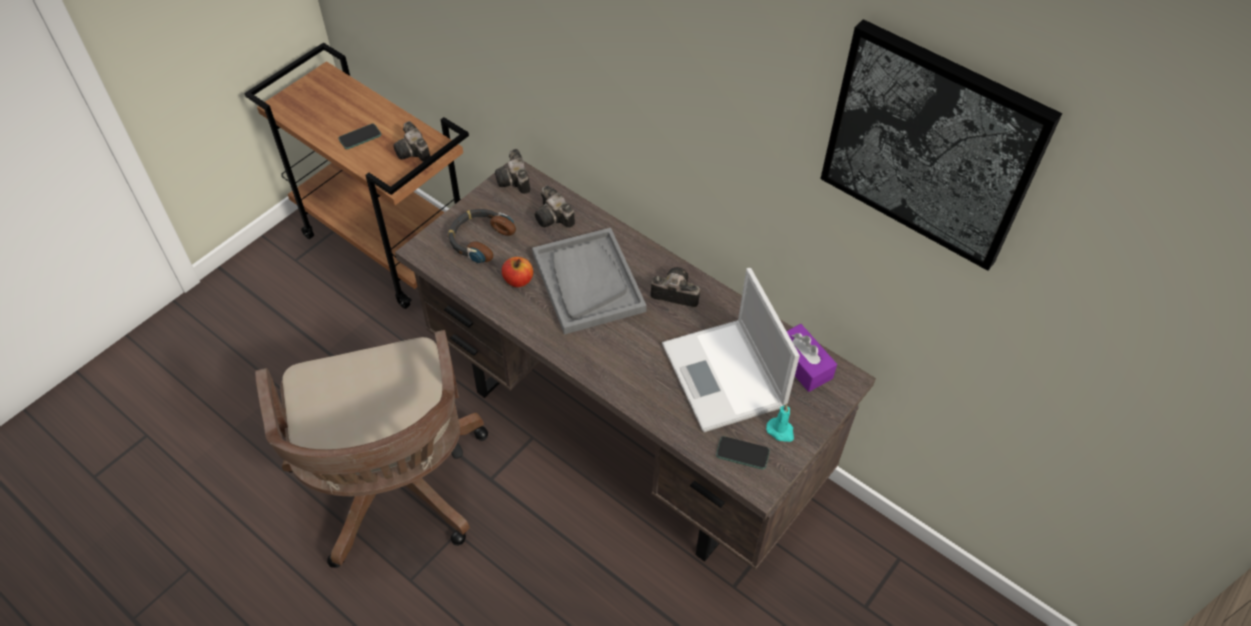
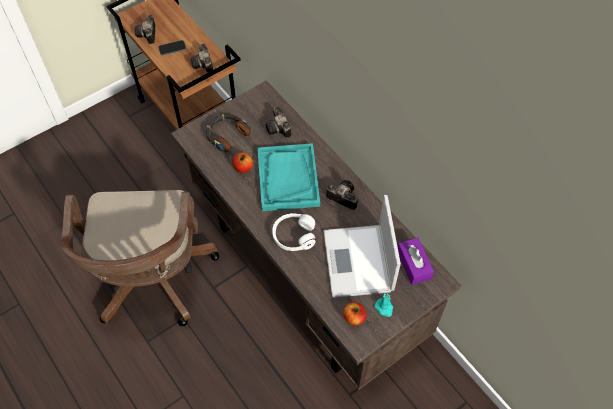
camera: 15 degrees right, 5 degrees up
camera [495,149,530,194] -> camera moved to [135,15,156,44]
grey tray [532,228,647,335] -> turquoise tray [257,143,320,211]
phone [716,436,770,469] -> apple [343,302,367,326]
picture [820,19,1063,271] -> none
none -> white headphones [272,213,316,251]

